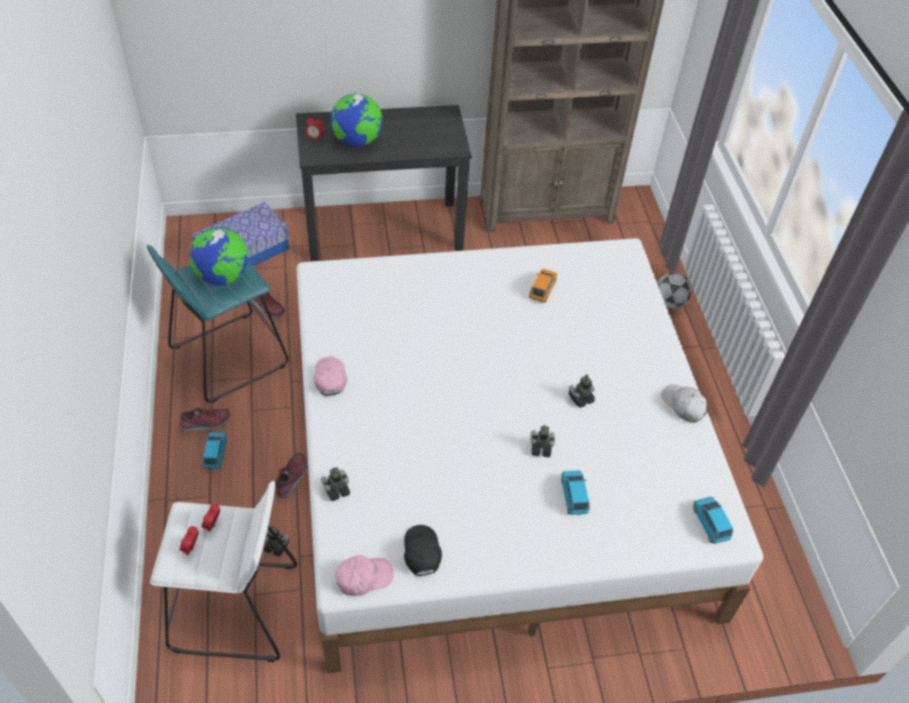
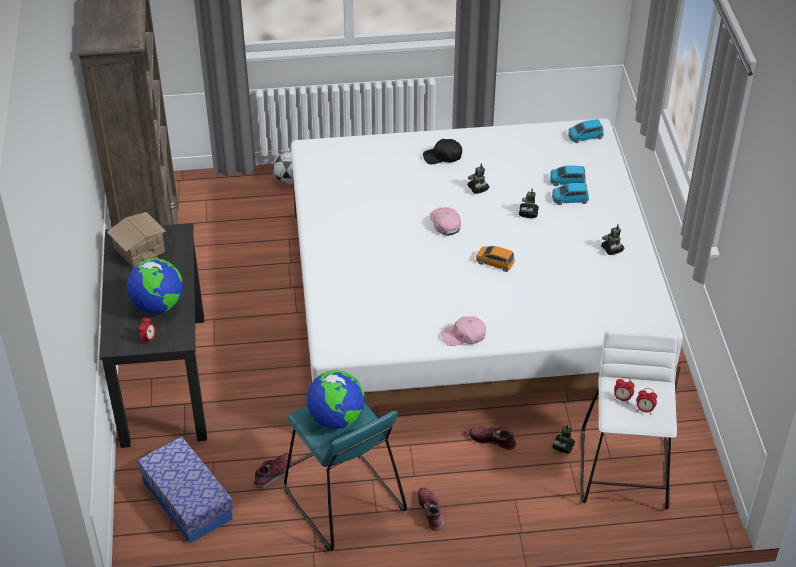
camera: 85 degrees left, 5 degrees down
blue toy car [202,432,227,469] -> blue toy car moved to [550,166,586,186]
toy robot [321,467,350,501] -> toy robot moved to [601,224,625,255]
pink cap [335,555,393,596] -> pink cap moved to [430,207,461,236]
black cap [404,525,442,576] -> black cap moved to [423,139,462,164]
orange toy car [529,269,557,303] -> orange toy car moved to [476,246,515,272]
white cap [661,384,708,423] -> none
none -> toy house [107,212,166,268]

